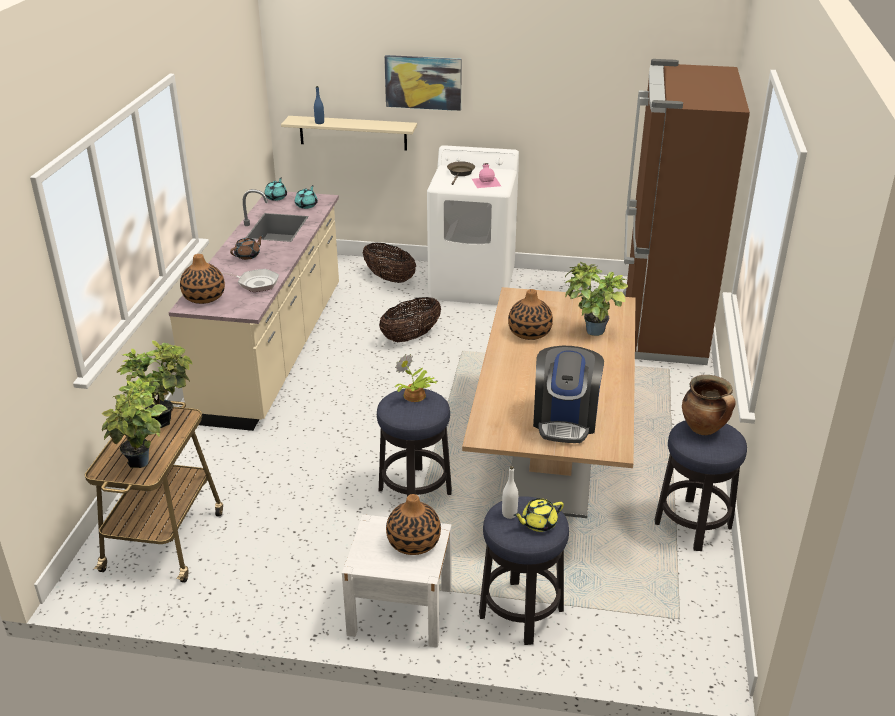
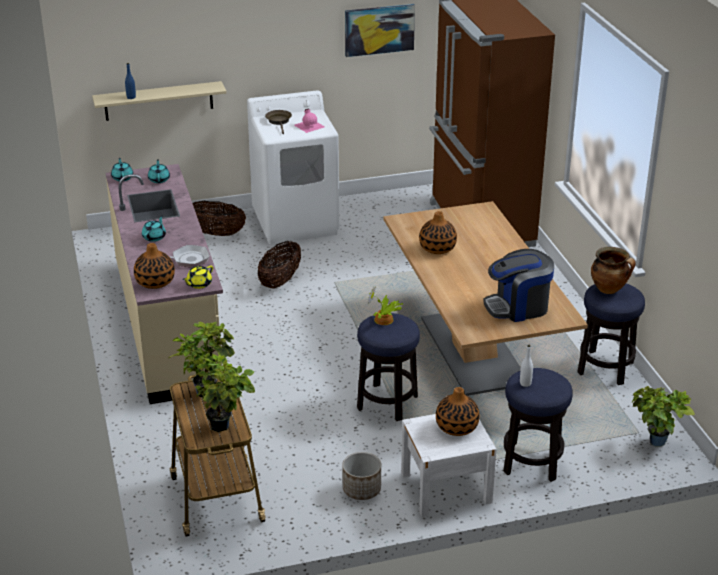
camera: 25 degrees left, 0 degrees up
brown teapot [230,235,264,260] -> turquoise teapot [142,215,166,242]
picture [384,55,462,111] -> picture moved to [345,4,415,57]
yellow teapot [514,498,564,532] -> yellow teapot moved to [182,266,213,289]
coffee machine [533,346,604,443] -> coffee machine turned 90 degrees clockwise [484,249,554,322]
potted plant [565,262,628,336] -> potted plant moved to [632,386,695,446]
none -> planter [342,452,381,500]

